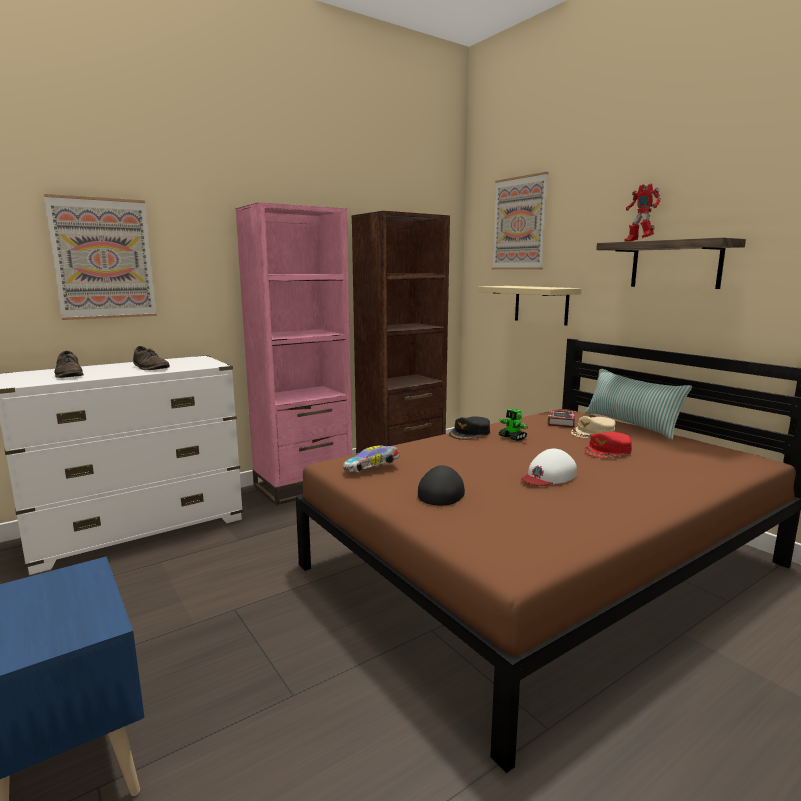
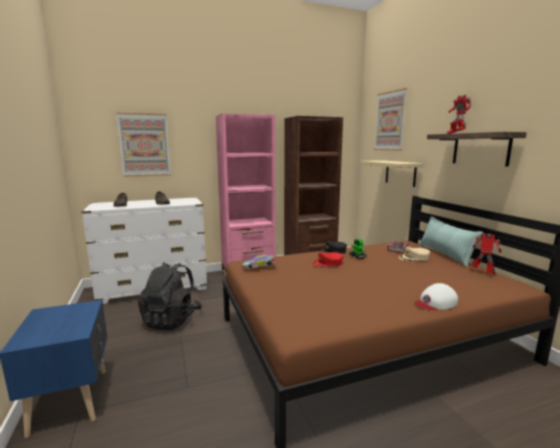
camera: 15 degrees right, 0 degrees up
black cap [418,465,465,505] -> none
white cap [521,449,577,486] -> white cap moved to [414,283,458,310]
red cap [584,432,632,459] -> red cap moved to [312,252,344,268]
none -> black backpack [138,262,202,330]
none -> toy robot [472,233,501,274]

